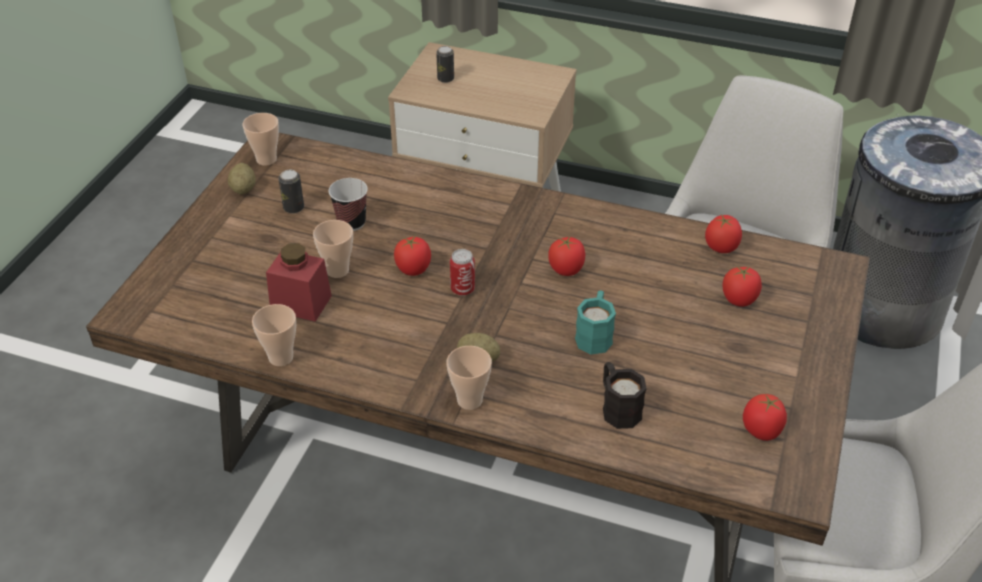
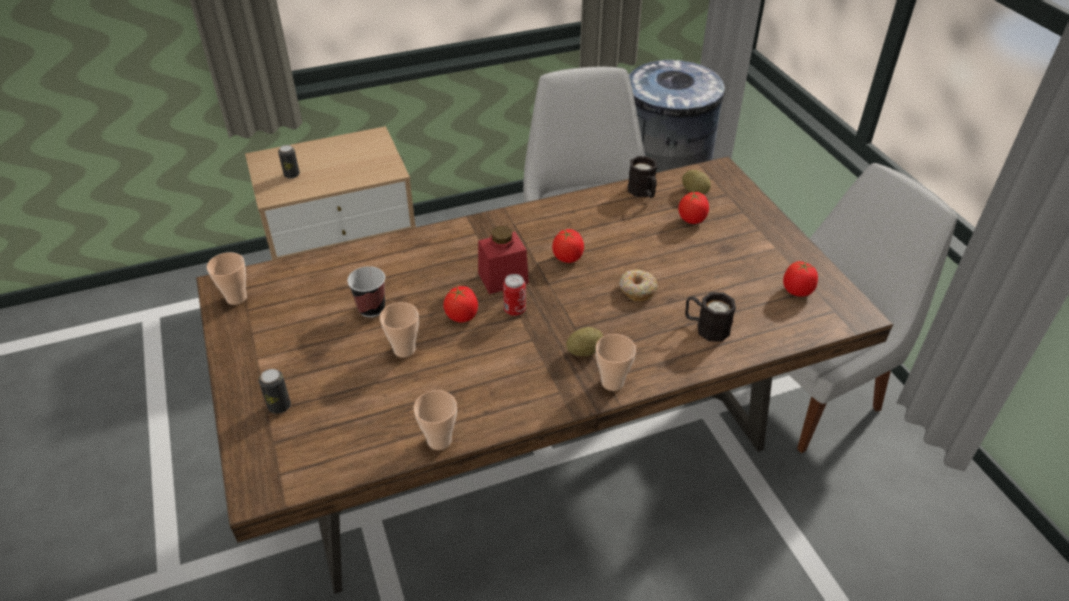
camera: 40 degrees left, 0 degrees up
potato [228,163,256,195] -> potato moved to [682,170,711,194]
red jar [266,243,332,322] -> red jar moved to [478,226,529,294]
can [278,170,304,213] -> can moved to [258,369,291,414]
turquoise mug [575,291,616,355] -> donut [619,269,658,301]
tomato [705,214,742,253] -> black mug [628,156,657,198]

